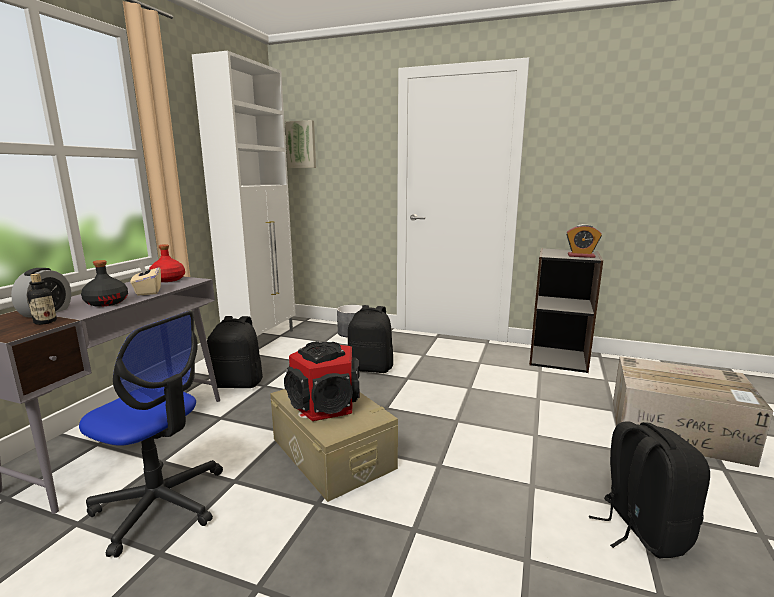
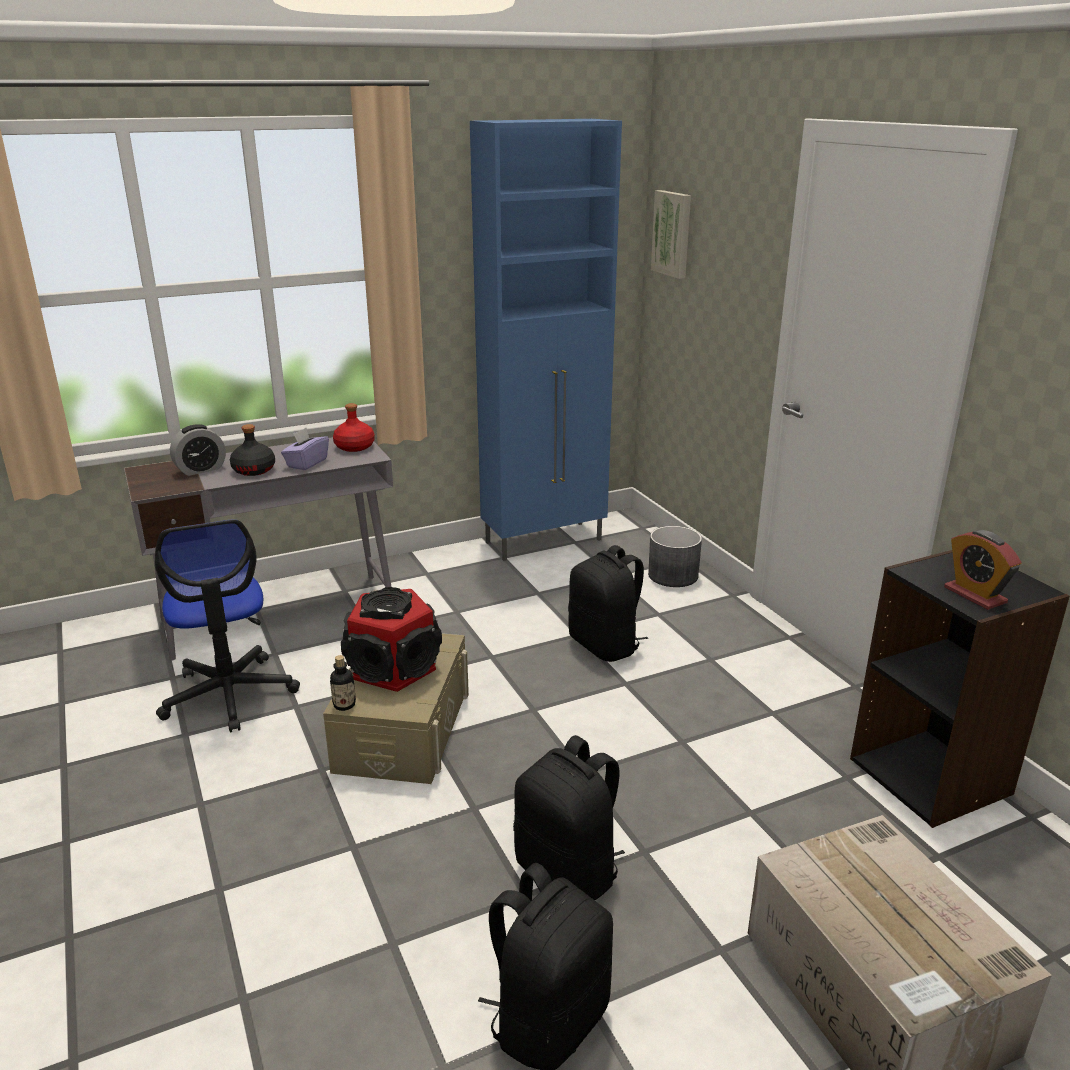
camera: 45 degrees right, 10 degrees up
bottle [27,274,57,325] -> bottle moved to [330,655,356,711]
beige tissue box [131,262,161,296] -> purple tissue box [281,428,329,470]
white cabinet [192,51,295,336] -> blue cabinet [470,119,622,561]
black backpack [207,316,263,388] -> black backpack moved to [513,735,625,900]

